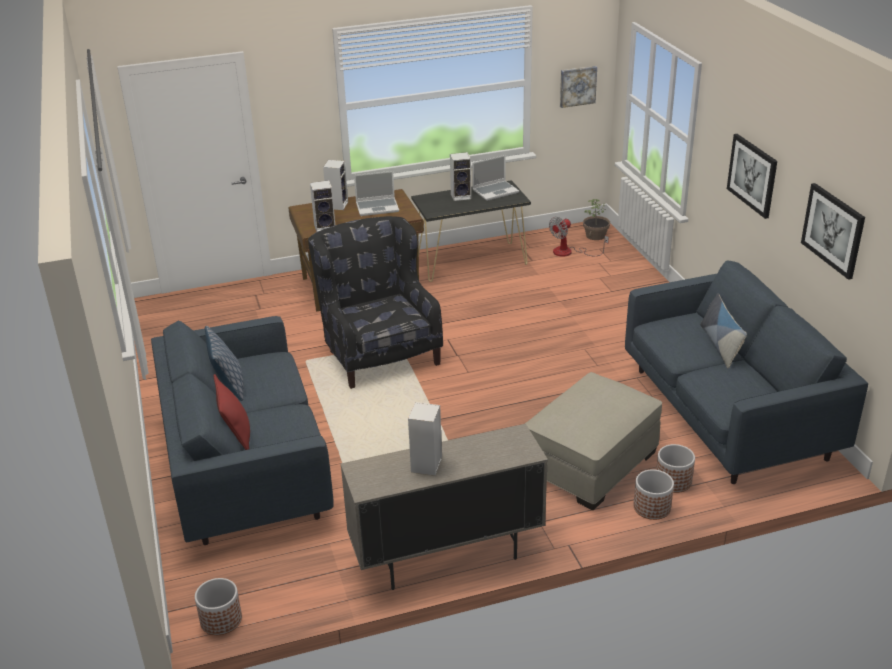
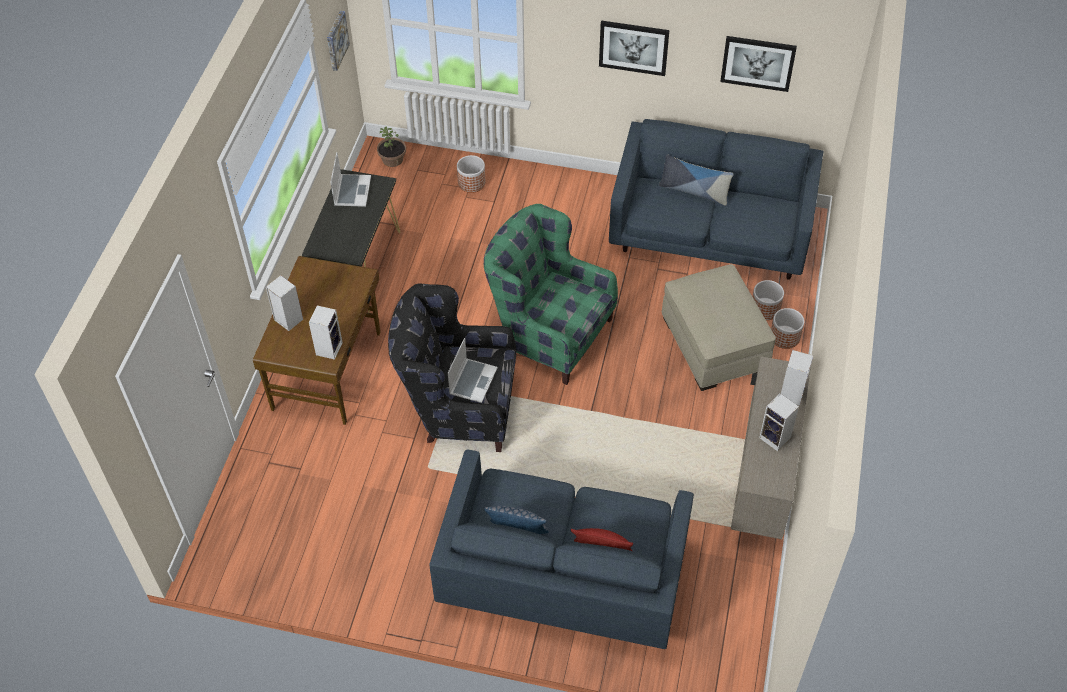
camera: 60 degrees left, 20 degrees up
planter [195,578,242,635] -> planter moved to [457,155,485,193]
laptop [354,171,399,216] -> laptop moved to [448,338,498,403]
speaker [450,152,471,201] -> speaker moved to [781,350,813,406]
fan [549,217,609,257] -> none
none -> green armchair [484,204,618,385]

